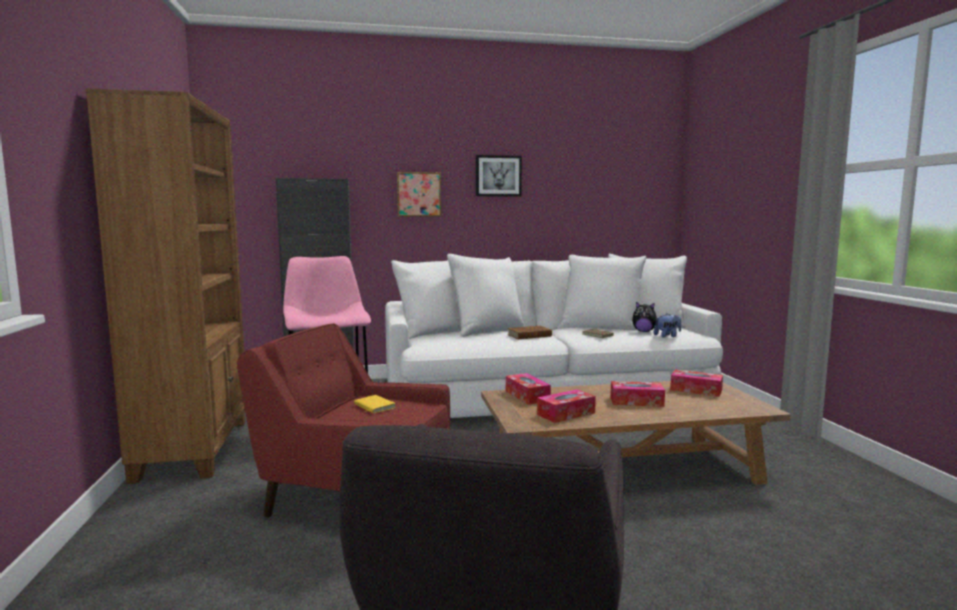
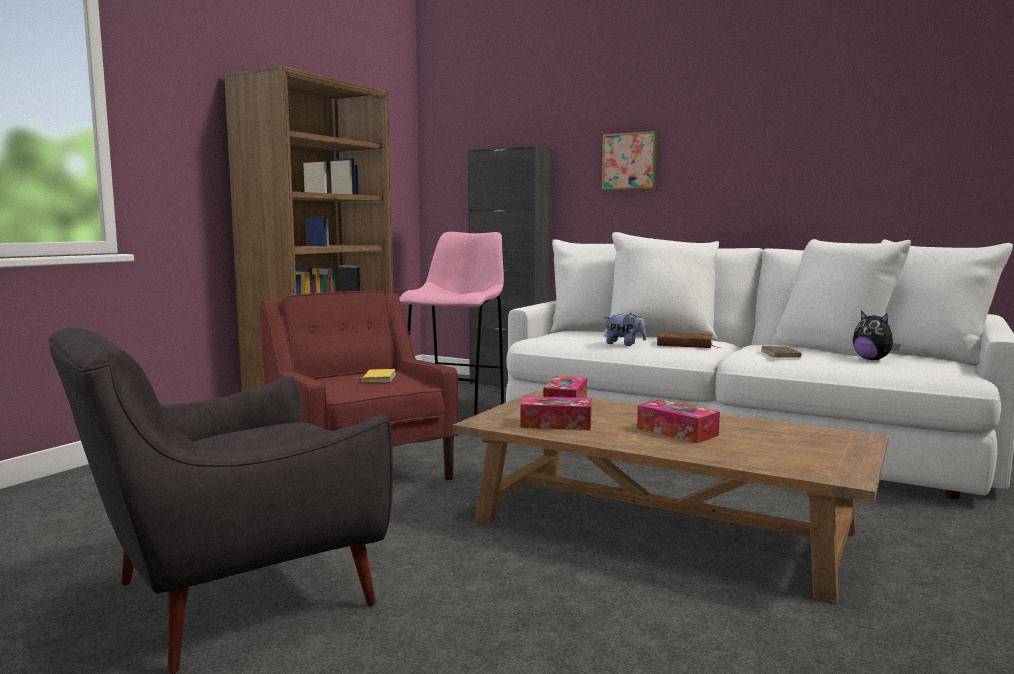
camera: 40 degrees right, 0 degrees up
picture [476,155,522,197] -> none
plush toy [654,313,681,338] -> plush toy moved to [604,313,646,346]
tissue box [670,370,723,397] -> none

